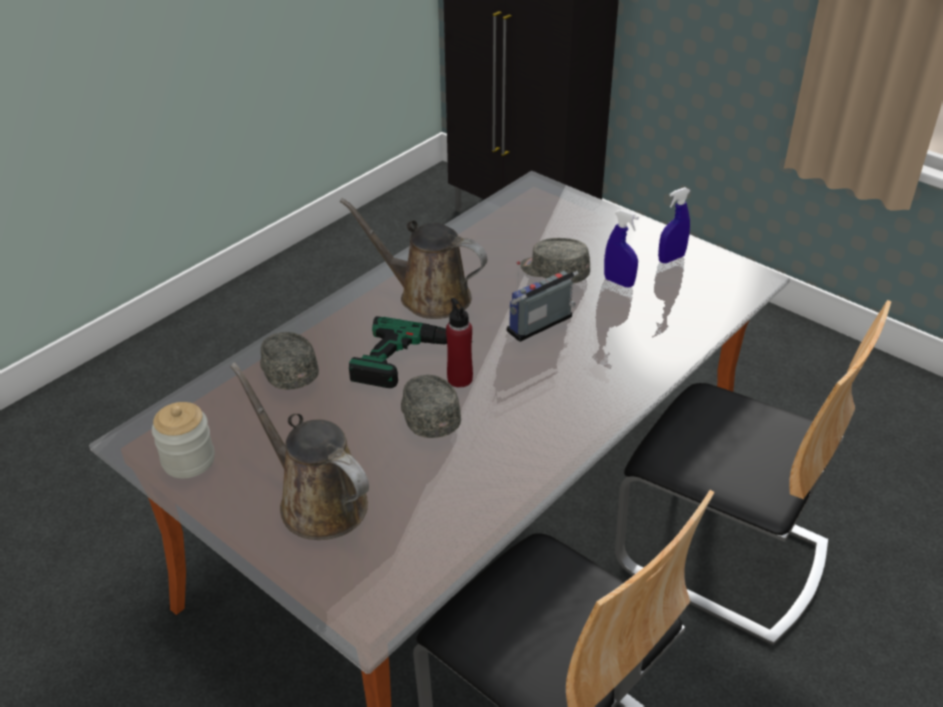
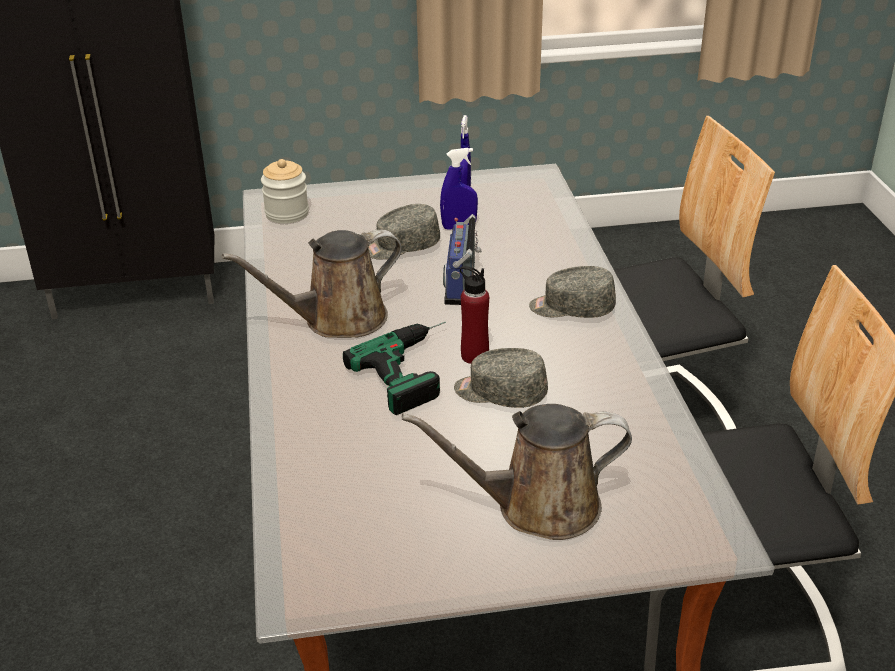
camera: 50 degrees left, 5 degrees down
jar [152,402,215,478] -> jar moved to [261,159,309,224]
grey cap [260,332,319,390] -> grey cap moved to [529,266,616,318]

